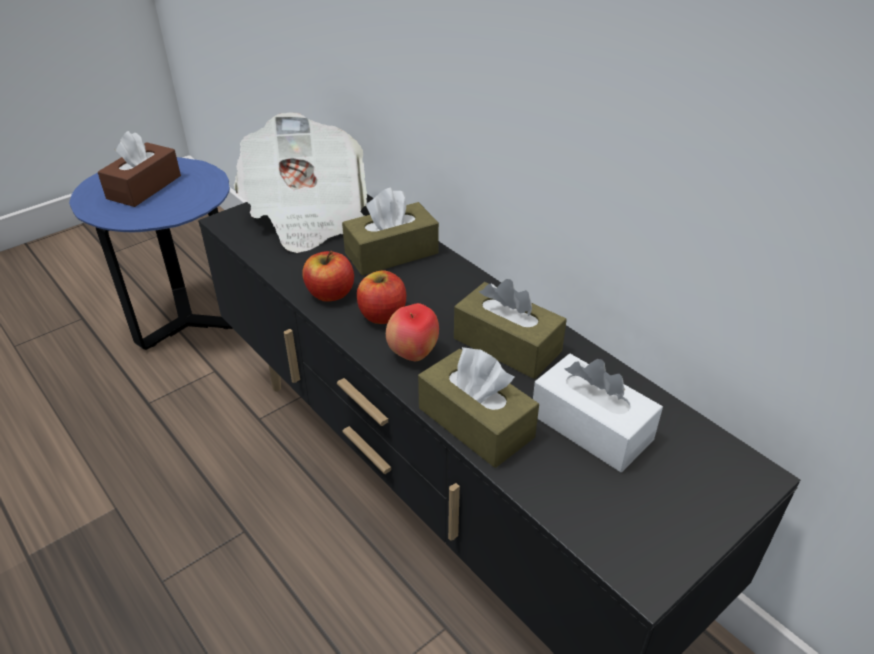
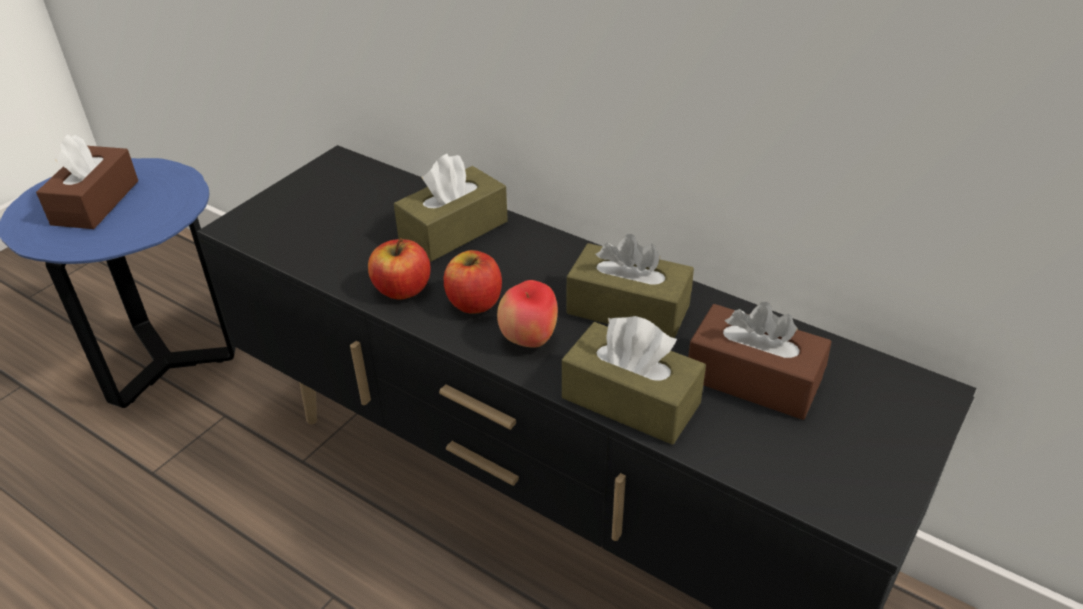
camera: 15 degrees left, 0 degrees up
newspaper [234,112,367,253] -> none
white tissue box [533,354,663,472] -> brown tissue box [688,302,832,420]

